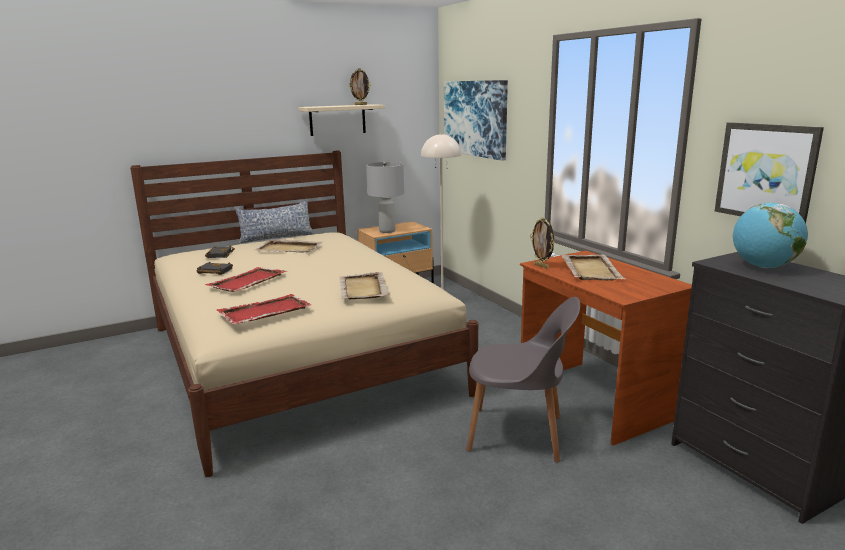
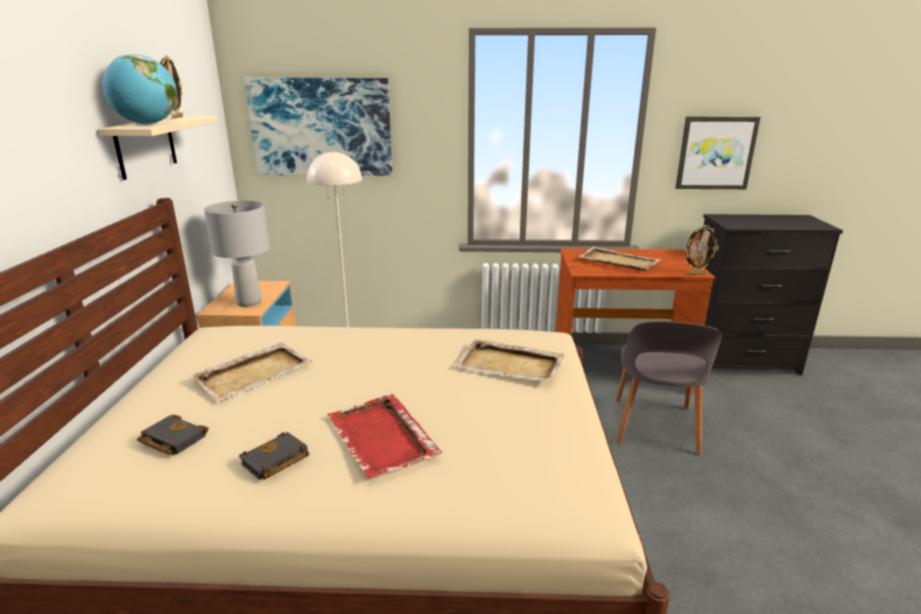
camera: 60 degrees left, 5 degrees up
red tray [217,294,312,324] -> none
pillow [235,201,315,244] -> none
grey chair [466,297,580,462] -> grey chair turned 150 degrees clockwise [616,321,722,455]
picture frame [530,217,555,269] -> picture frame moved to [685,225,719,275]
globe [733,203,808,268] -> globe moved to [103,54,177,125]

